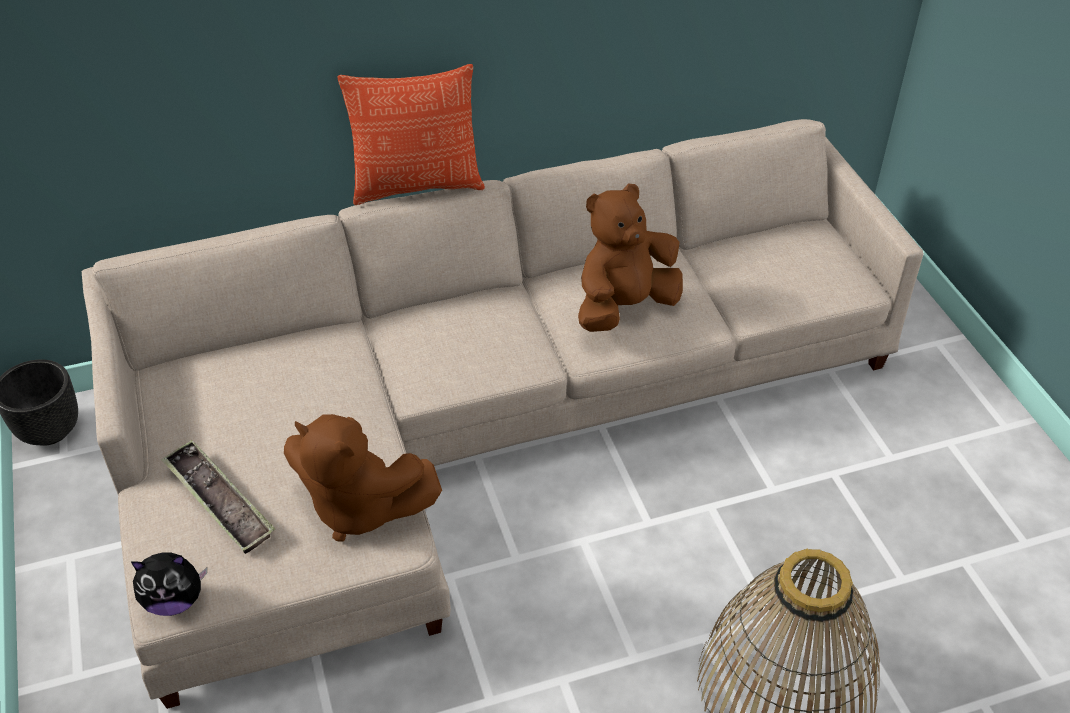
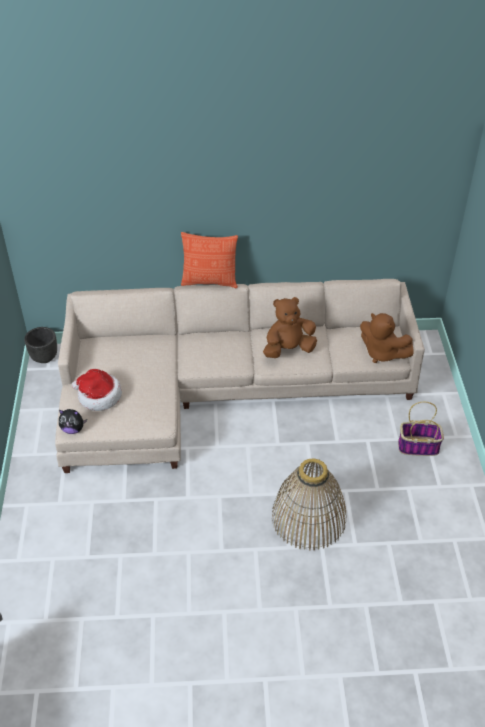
camera: 15 degrees right, 0 degrees up
tray [161,440,275,554] -> hat [72,369,122,411]
brown plush toy [284,414,442,541] -> brown plush toy moved to [360,313,414,363]
none -> basket [398,402,444,456]

